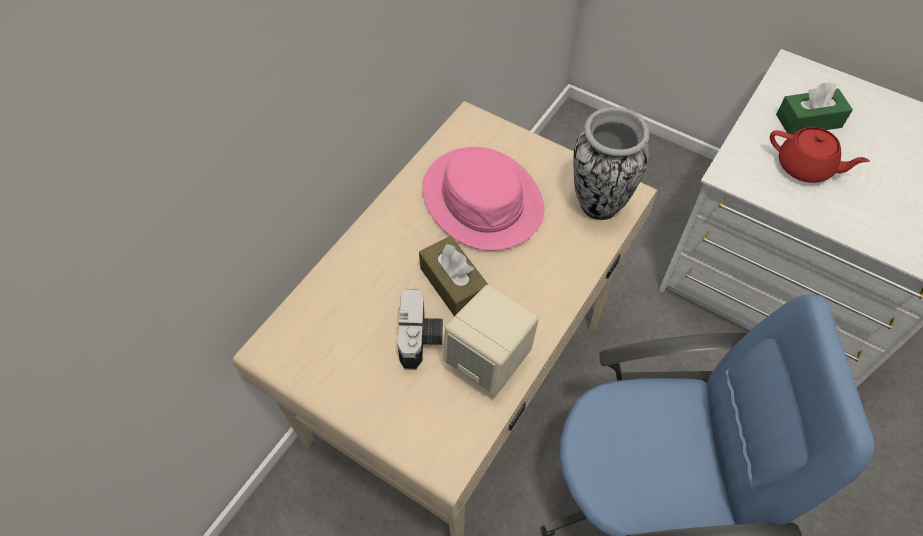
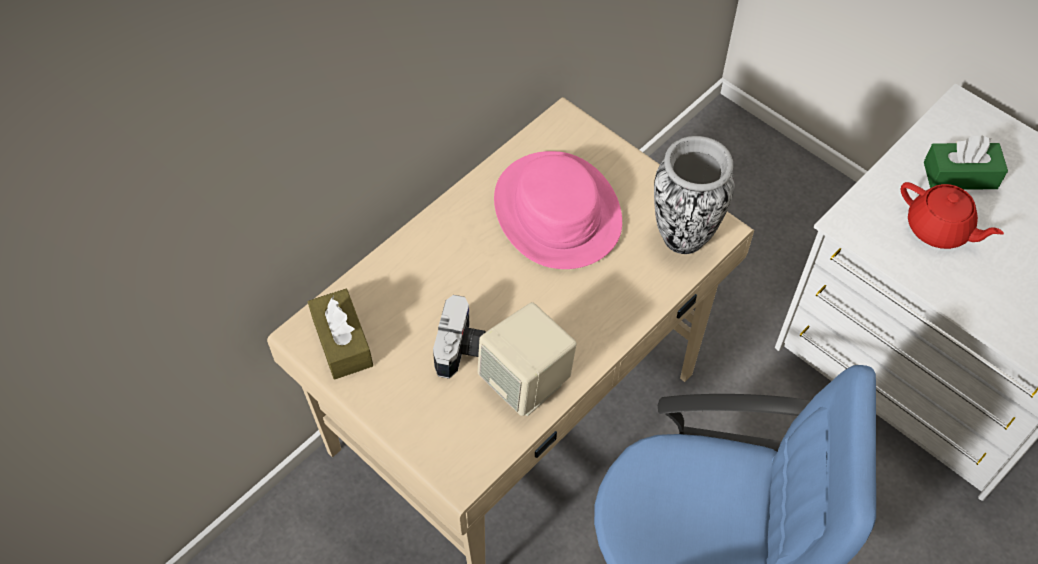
camera: 10 degrees right, 0 degrees up
brown tissue box [419,236,488,316] -> brown tissue box moved to [308,289,373,380]

